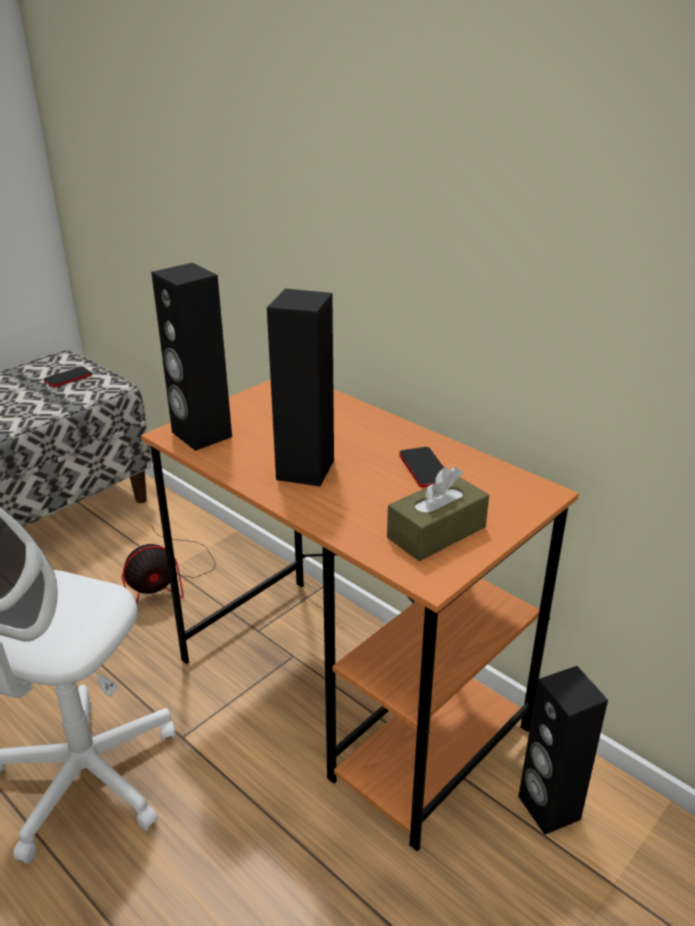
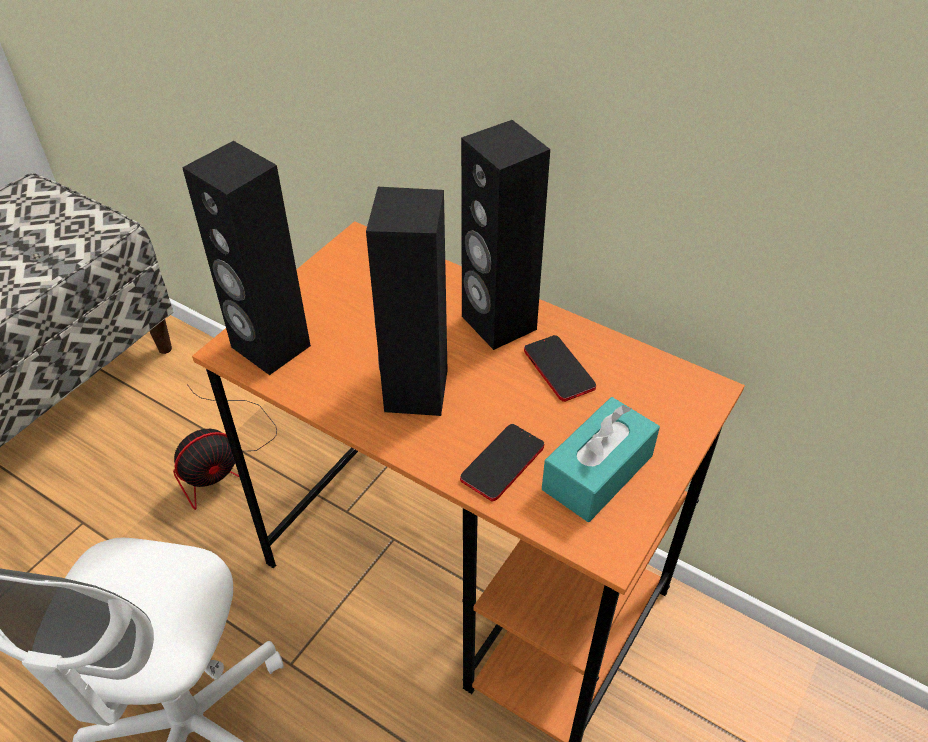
camera: 10 degrees left, 15 degrees up
phone [44,367,92,387] -> phone moved to [460,424,544,501]
brown tissue box [387,466,489,561] -> turquoise tissue box [542,397,660,522]
black speaker [518,666,608,835] -> black speaker moved to [461,120,550,350]

